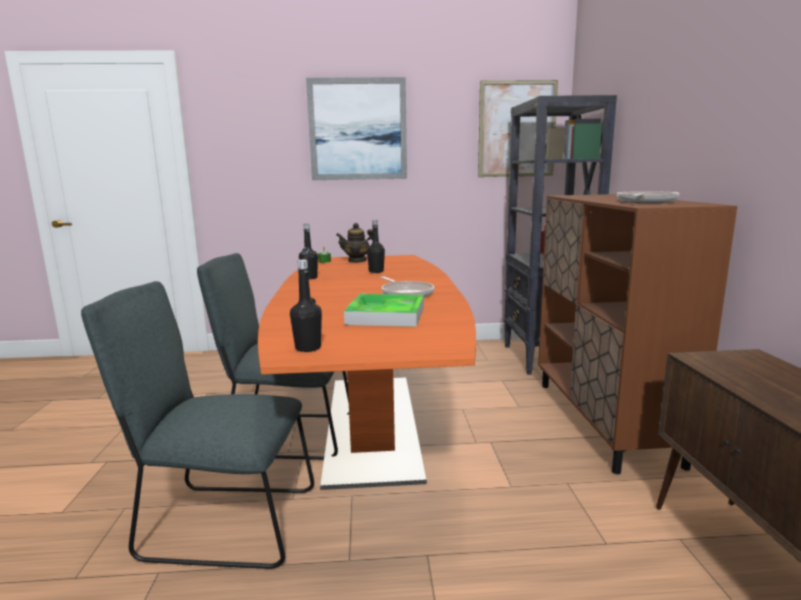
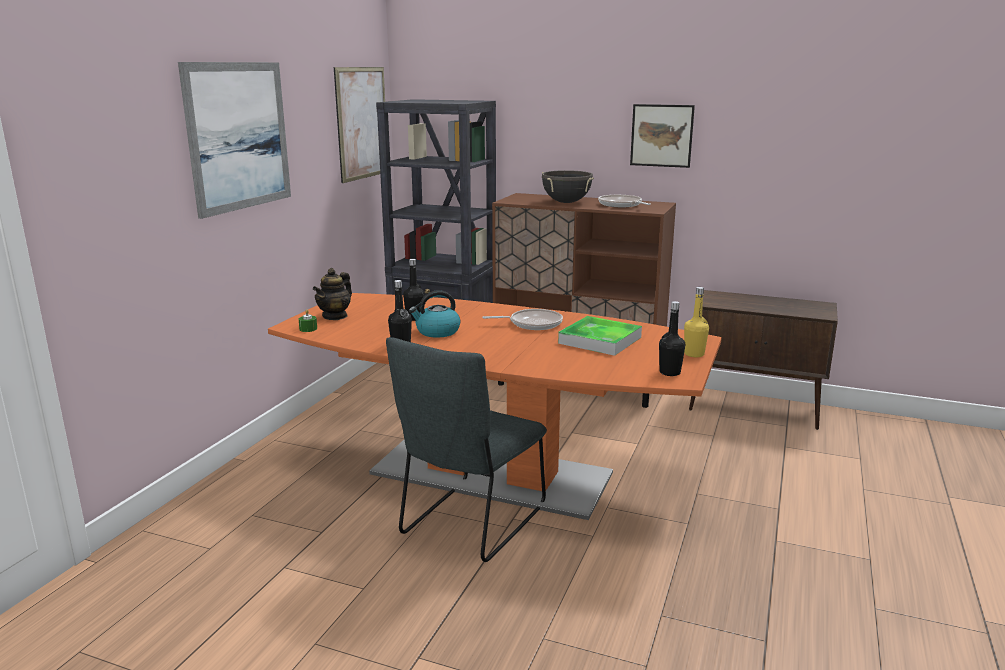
camera: 65 degrees left, 5 degrees up
grey chair [81,281,314,569] -> none
none -> kettle [409,290,461,338]
none -> black cooking pot [542,170,594,203]
none -> picture [630,104,695,168]
none -> yellow bottle [684,287,709,357]

